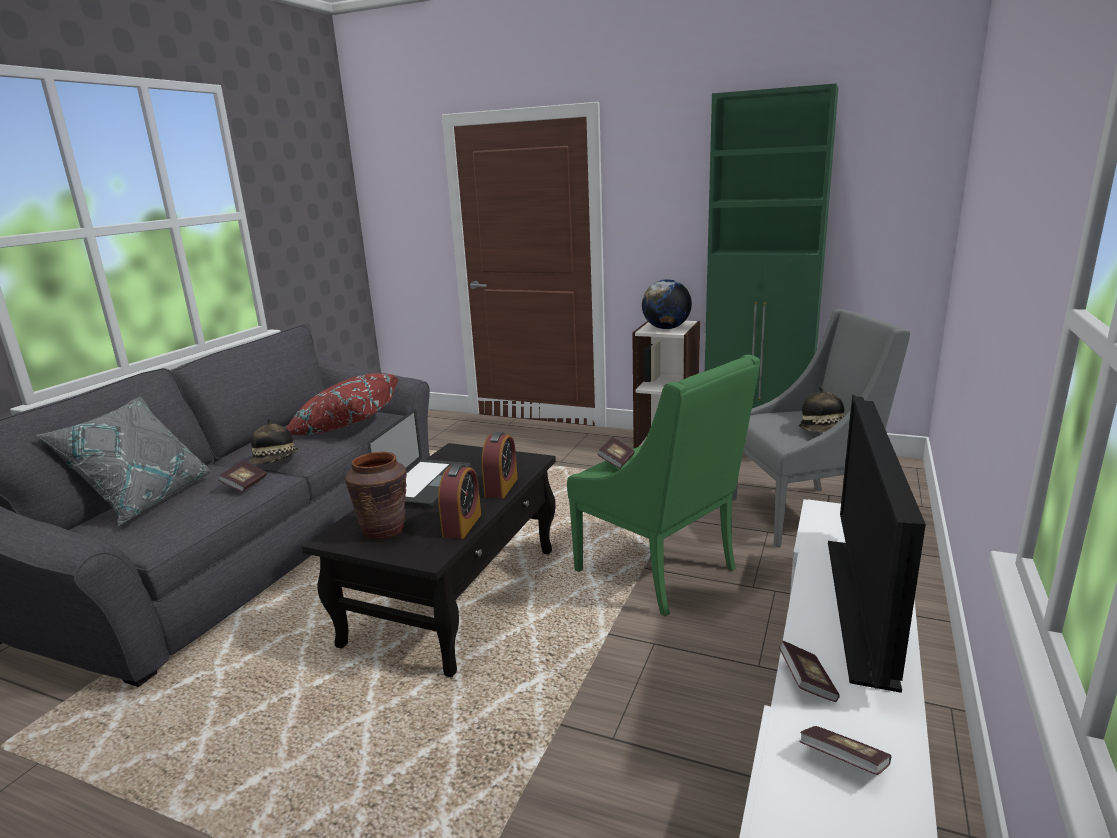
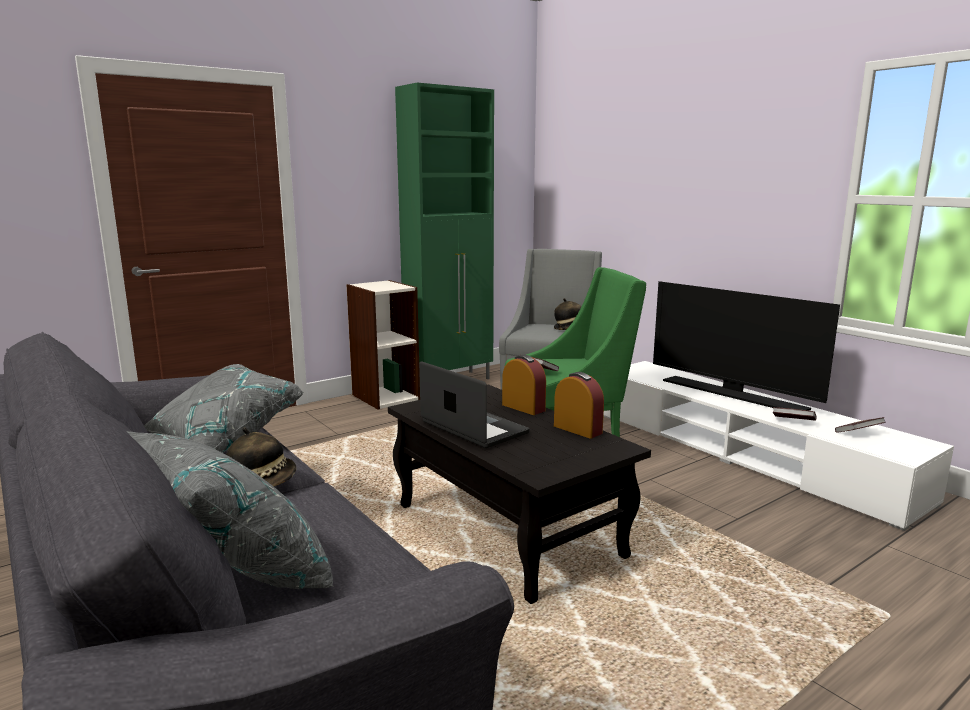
camera: 60 degrees left, 5 degrees down
book [218,461,267,492] -> none
red pillow [286,373,398,435] -> grey pillow [144,364,304,453]
brown vase [345,452,407,540] -> none
globe [642,279,692,329] -> none

